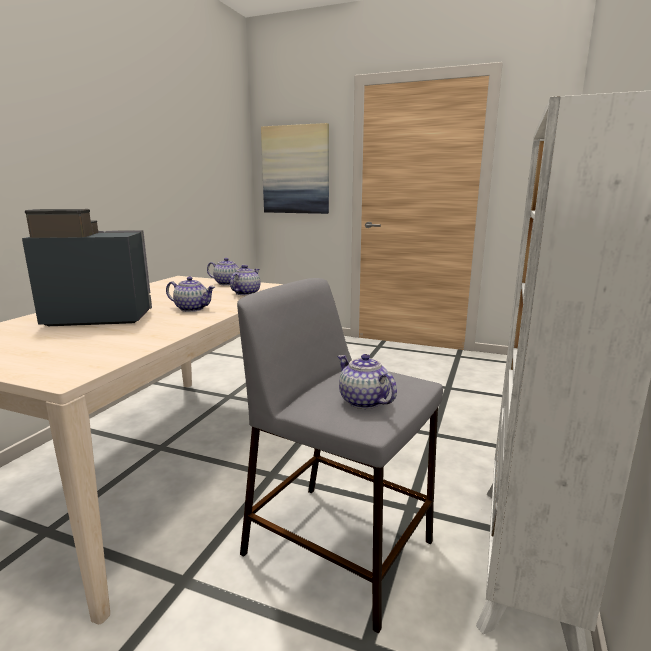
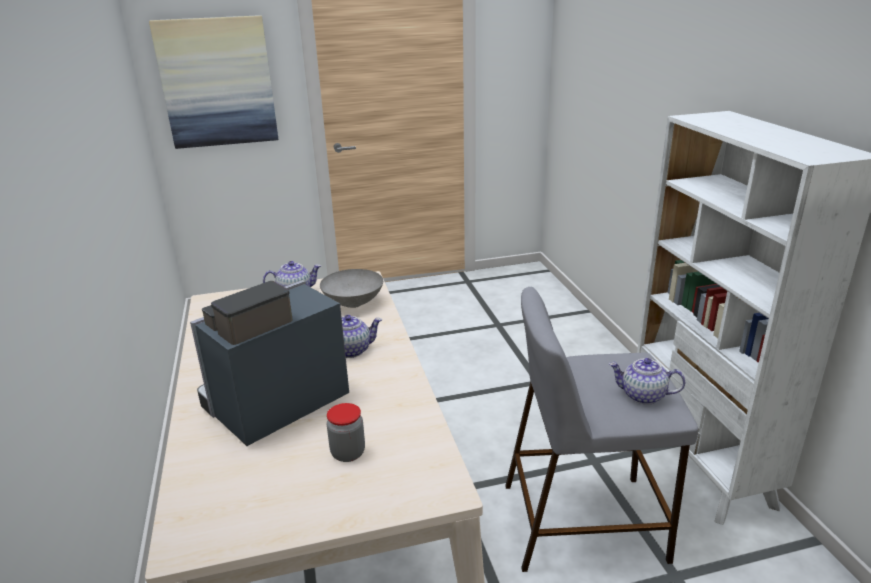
camera: 35 degrees left, 10 degrees up
teapot [230,265,260,295] -> grey bowl [320,269,383,308]
none -> jar [327,403,365,462]

